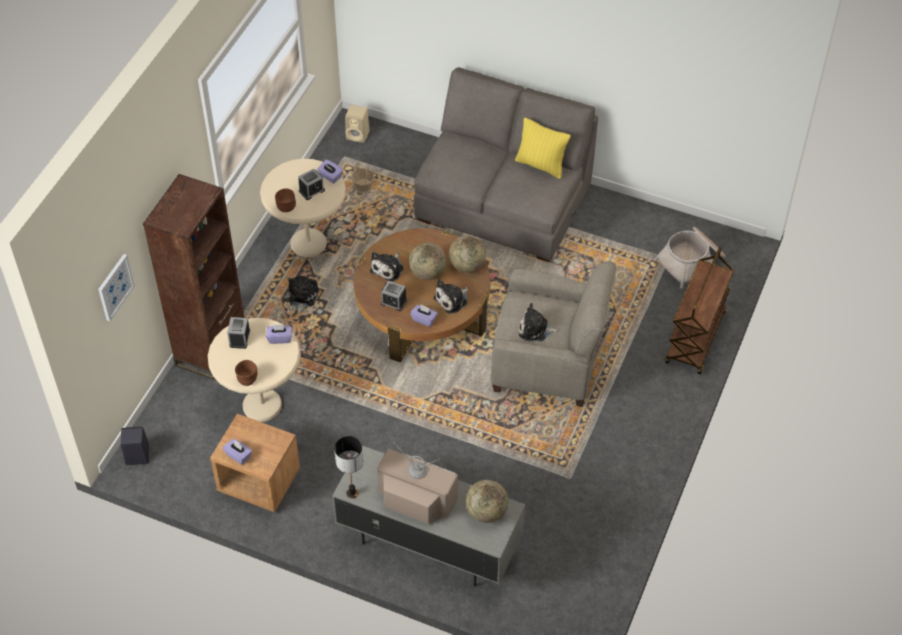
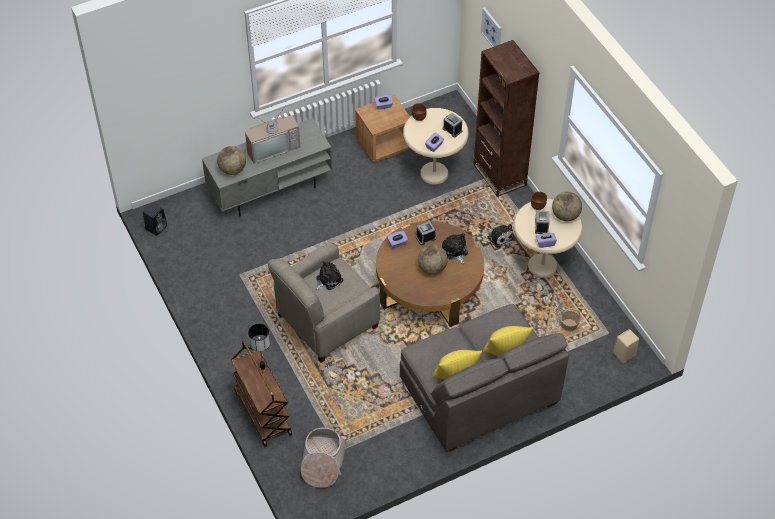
camera: 130 degrees right, 0 degrees up
black speaker [121,427,149,465] -> black speaker moved to [143,203,167,236]
table lamp [334,436,363,499] -> table lamp moved to [248,324,270,372]
plush toy [434,279,469,314] -> none
globe [449,235,486,273] -> globe moved to [552,192,582,221]
none -> yellow pillow [483,326,533,356]

